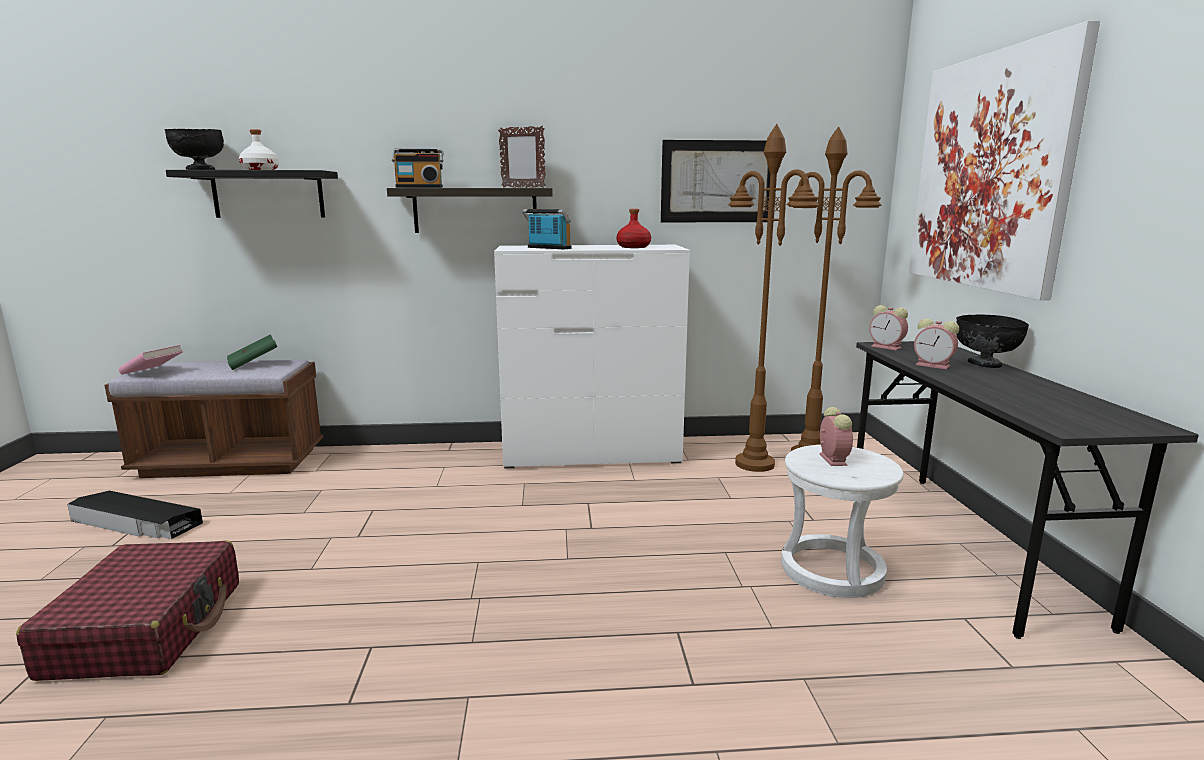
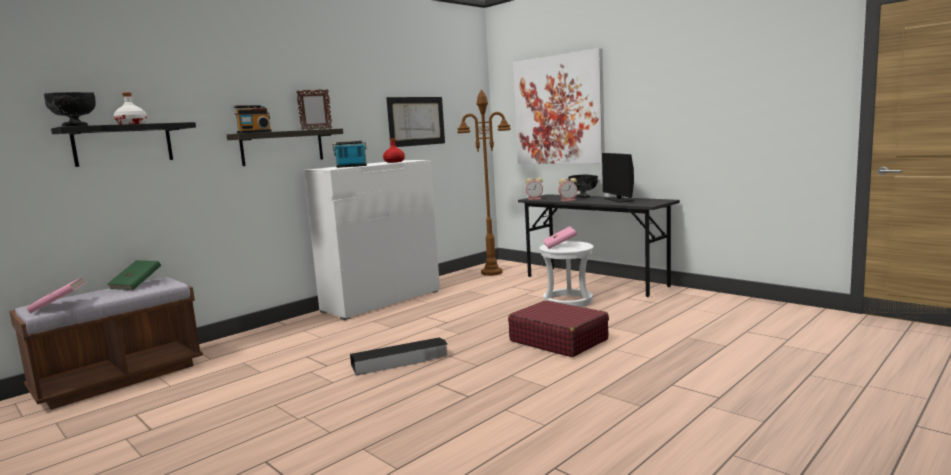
camera: 40 degrees left, 5 degrees down
red suitcase [16,541,239,681] -> red suitcase moved to [508,300,609,357]
black storage box [67,491,203,539] -> black storage box moved to [350,338,447,376]
brown floor lamp [728,124,819,472] -> none
alarm clock [820,407,853,466] -> pink book [543,226,577,249]
none -> monitor [602,153,634,202]

